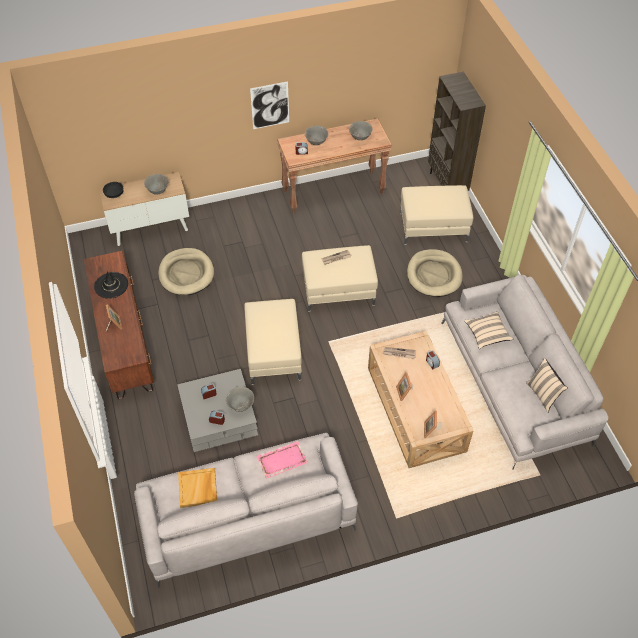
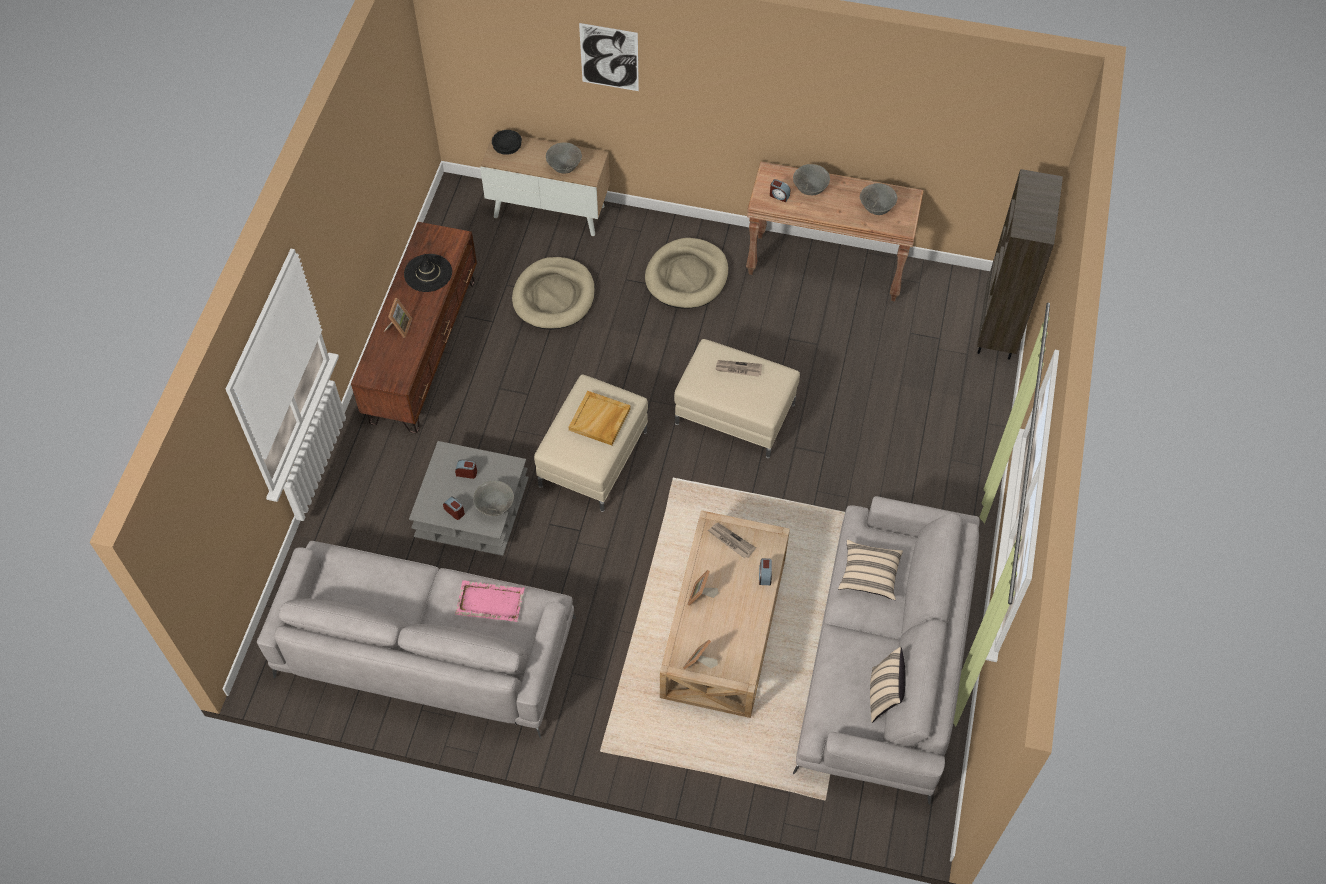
camera: 30 degrees right, 5 degrees up
beige tray [178,468,217,508] -> beige tray moved to [569,391,631,445]
picture [250,81,289,129] -> picture moved to [579,23,639,91]
beige ottoman [400,185,473,245] -> none
beige dog bed [407,249,463,297] -> beige dog bed moved to [645,238,728,309]

